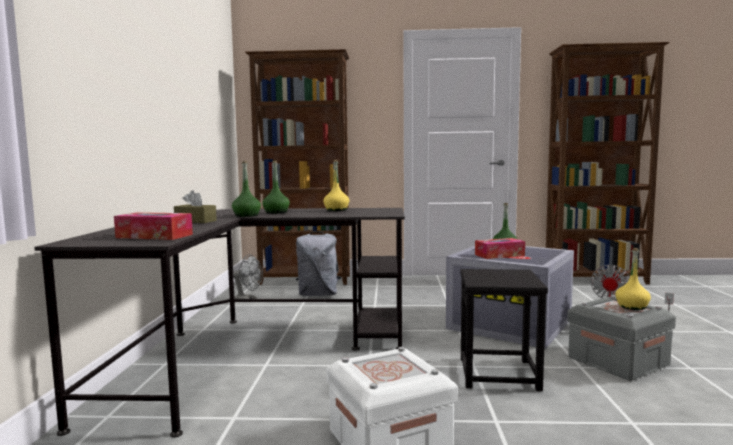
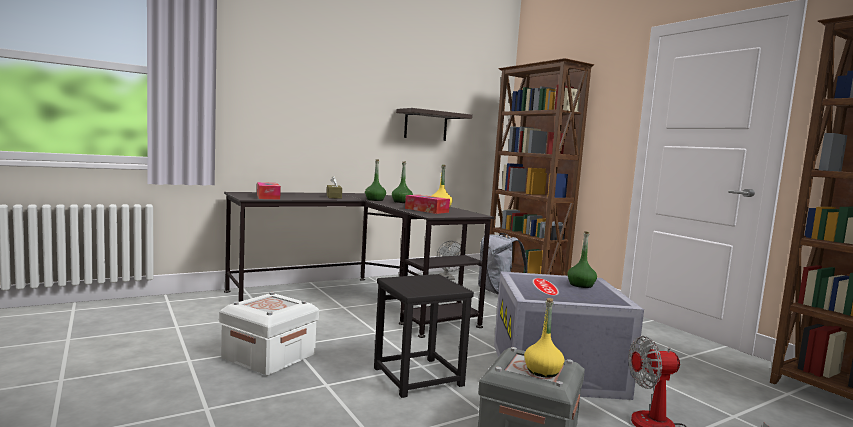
camera: 55 degrees right, 0 degrees up
tissue box [475,238,525,259] -> tissue box moved to [405,195,450,214]
none -> shelf [396,108,472,141]

